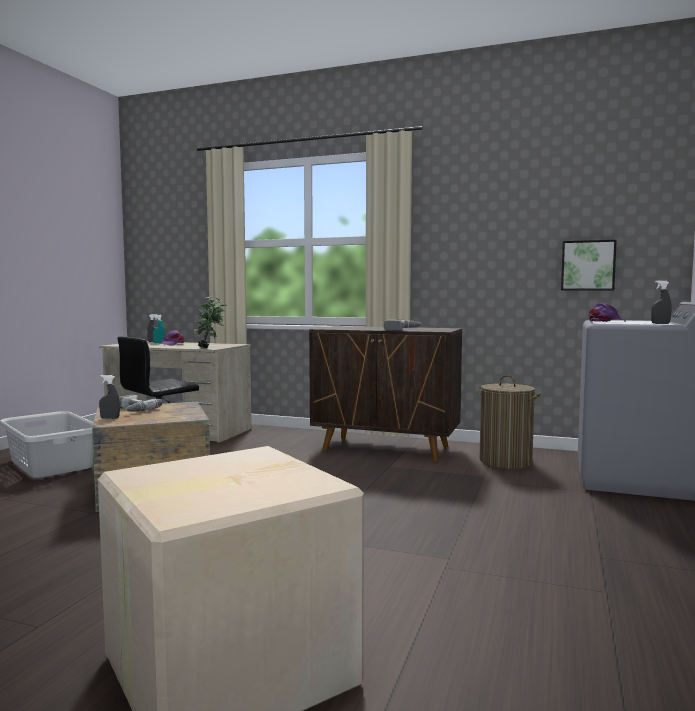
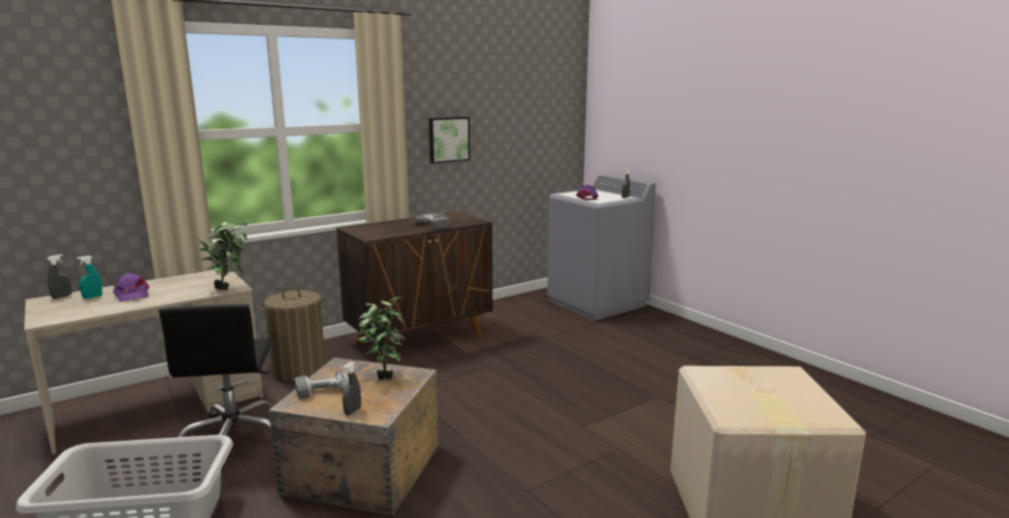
camera: 55 degrees left, 10 degrees up
laundry basket [477,375,541,469] -> laundry basket moved to [258,287,327,381]
picture [561,240,617,291] -> picture moved to [429,117,470,164]
none -> potted plant [359,296,405,380]

